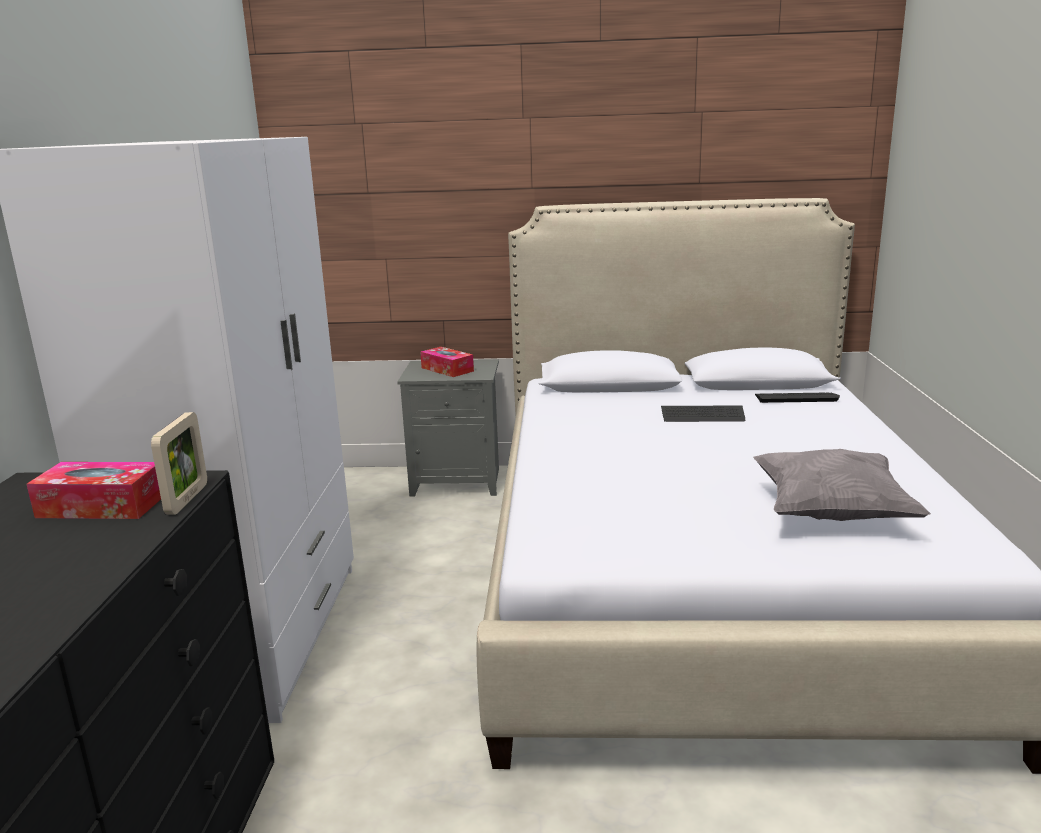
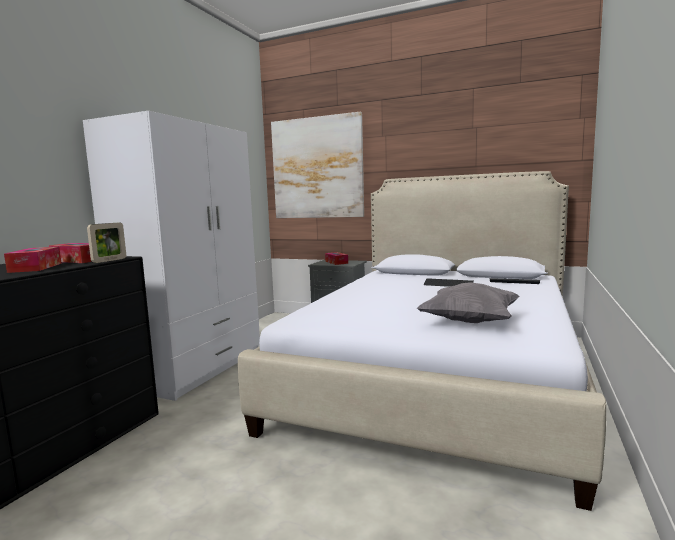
camera: 20 degrees right, 10 degrees down
none -> tissue box [4,247,62,273]
none -> picture [271,111,364,218]

